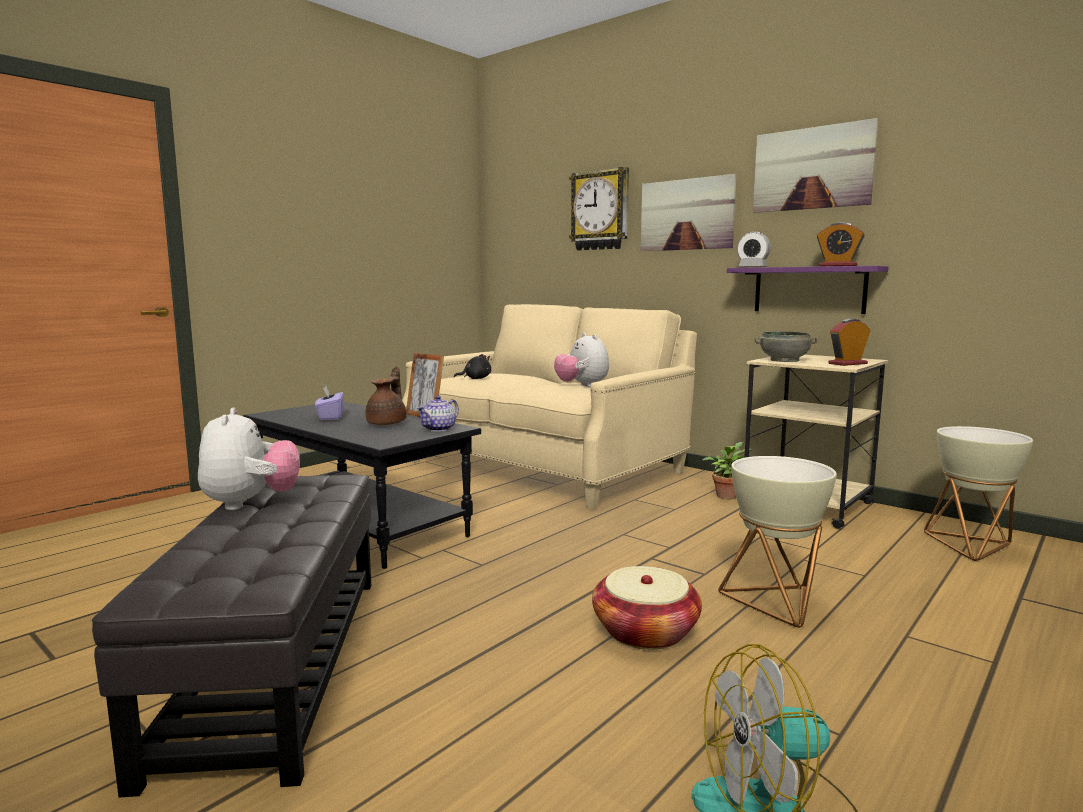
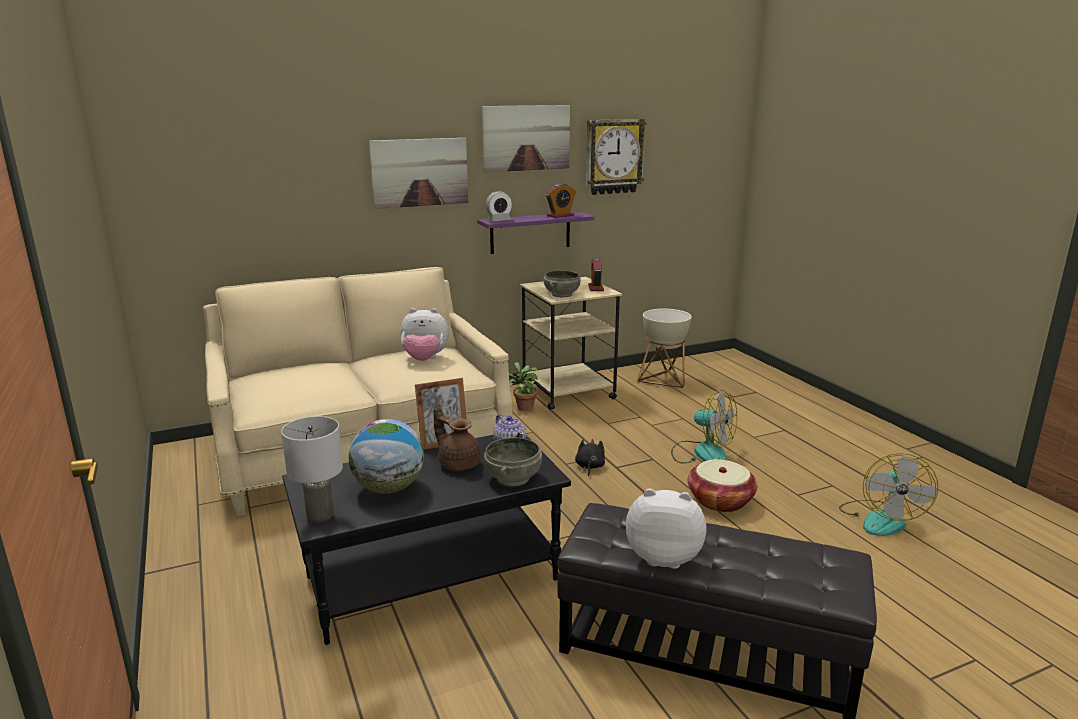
camera: 65 degrees left, 10 degrees up
purple tissue box [315,386,344,420] -> globe [349,419,424,494]
black plush toy [454,354,491,379] -> black plush toy moved to [575,439,605,476]
wall clock [569,167,629,250] -> wall clock moved to [586,119,647,195]
planter [718,456,837,628] -> fan [671,390,737,463]
none -> white table lamp [281,416,343,523]
none -> grey bowl [484,438,542,486]

